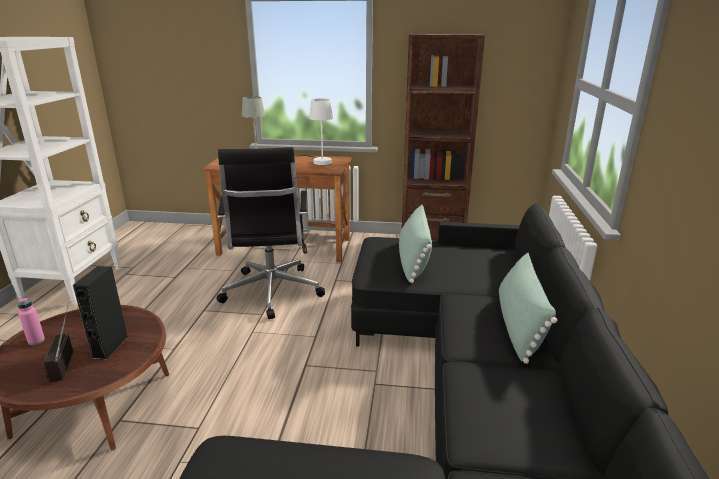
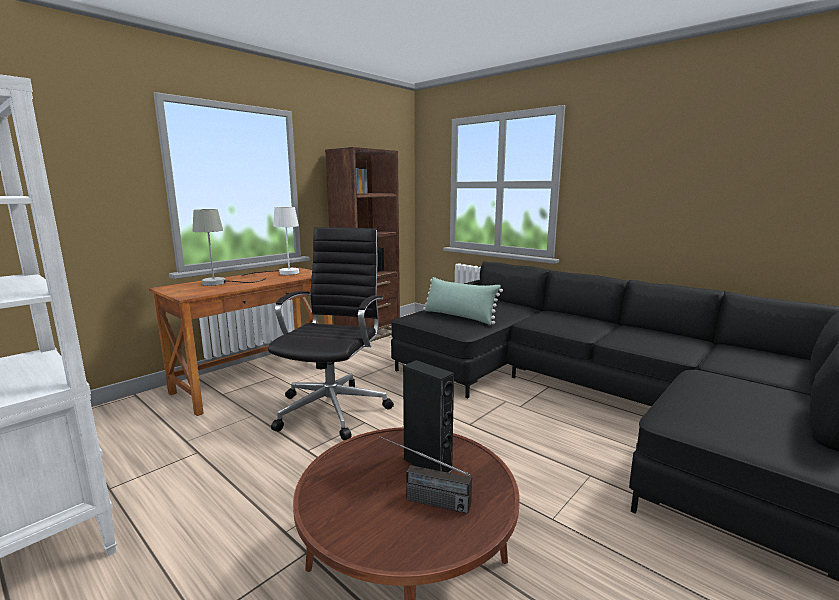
camera: 55 degrees left, 10 degrees down
pink bottle [17,297,45,345] -> none
black office chair [217,147,325,319] -> black office chair turned 105 degrees counterclockwise [268,227,394,440]
green pillow [499,253,557,364] -> none

